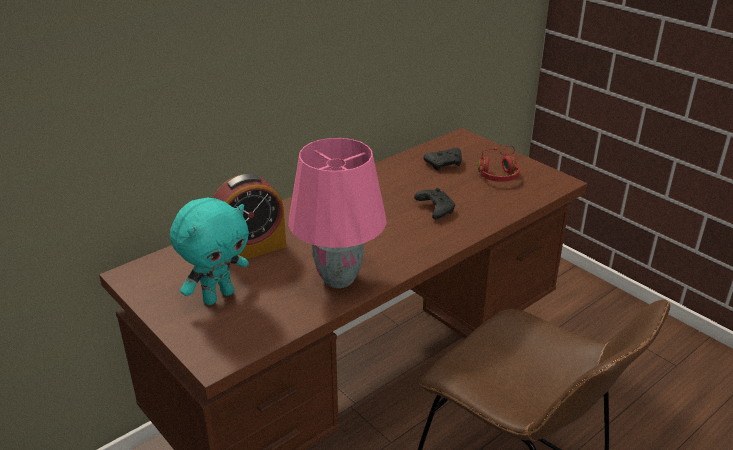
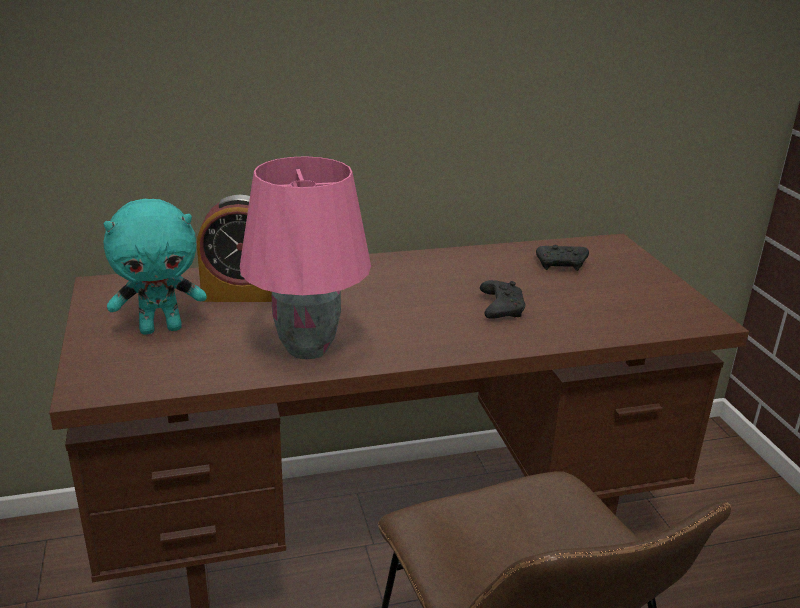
camera: 25 degrees right, 5 degrees down
red headphones [478,146,520,182] -> none

